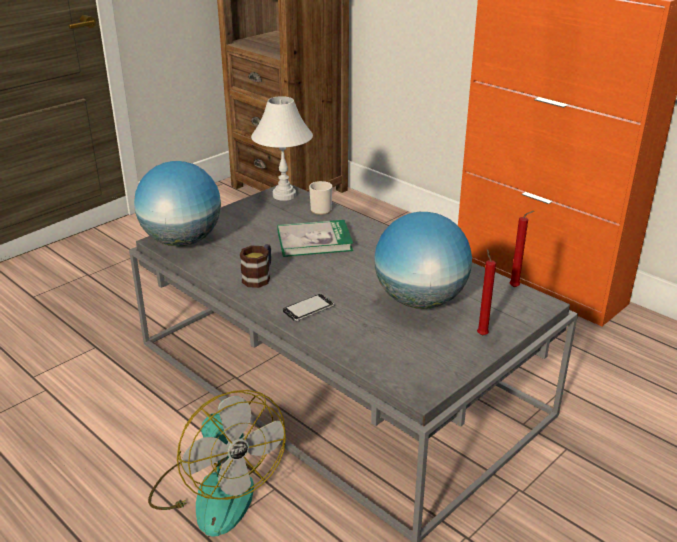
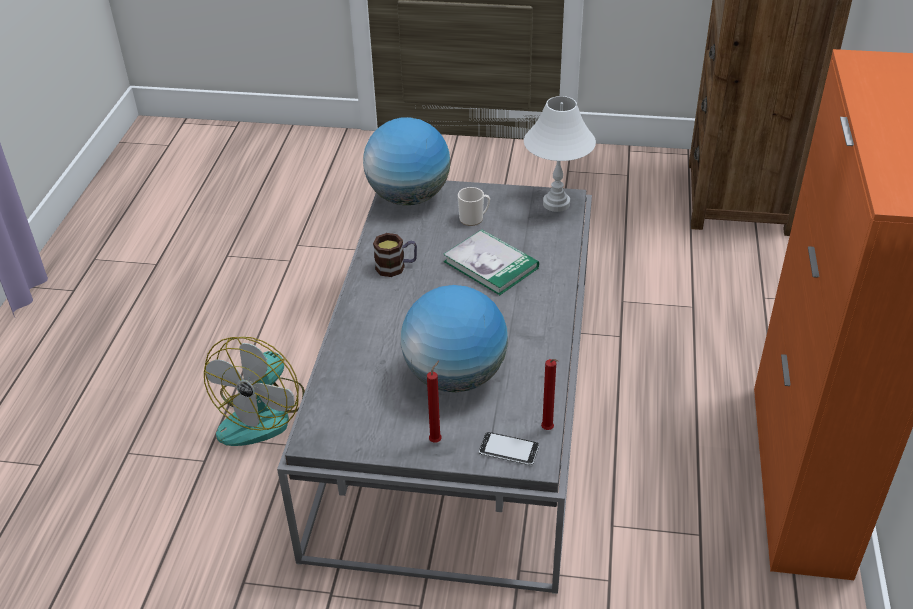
camera: 55 degrees right, 10 degrees up
phone [283,294,334,321] -> phone moved to [479,432,539,466]
mug [309,181,332,215] -> mug moved to [458,187,490,226]

